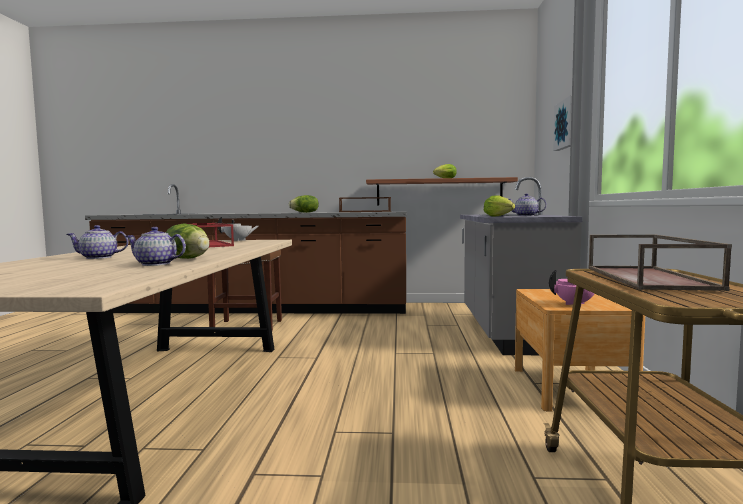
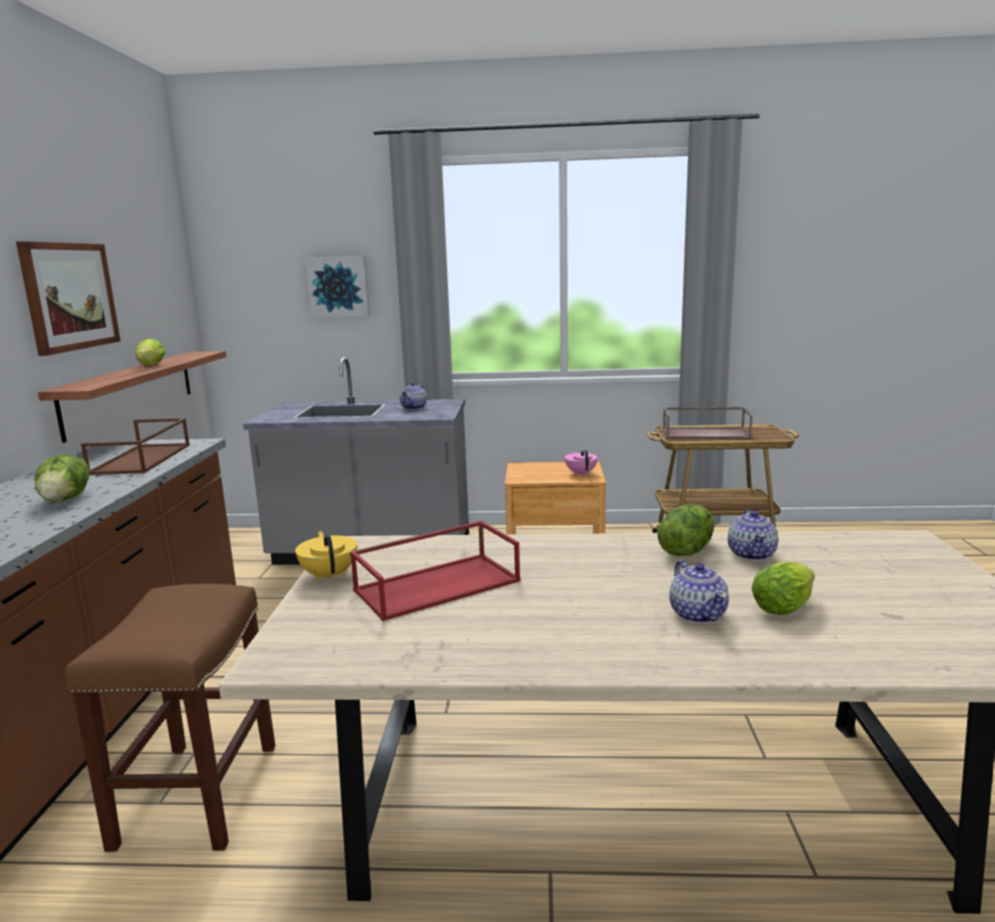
camera: 90 degrees left, 10 degrees up
white teapot [218,217,259,241] -> yellow teapot [295,531,357,581]
lettuce [484,195,515,217] -> lettuce moved to [752,562,815,615]
none -> picture [16,241,120,356]

